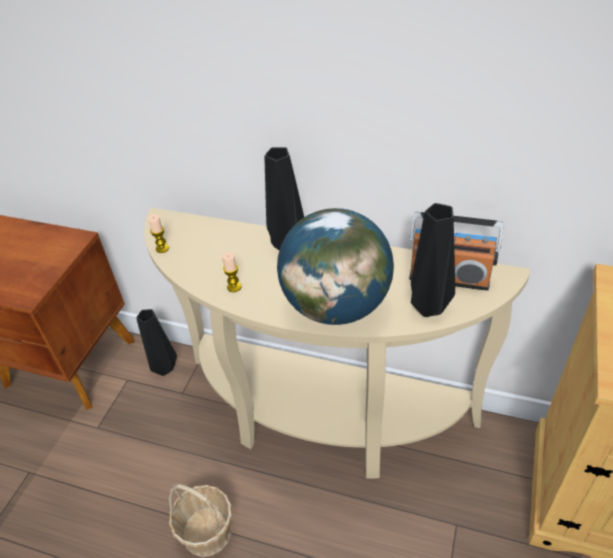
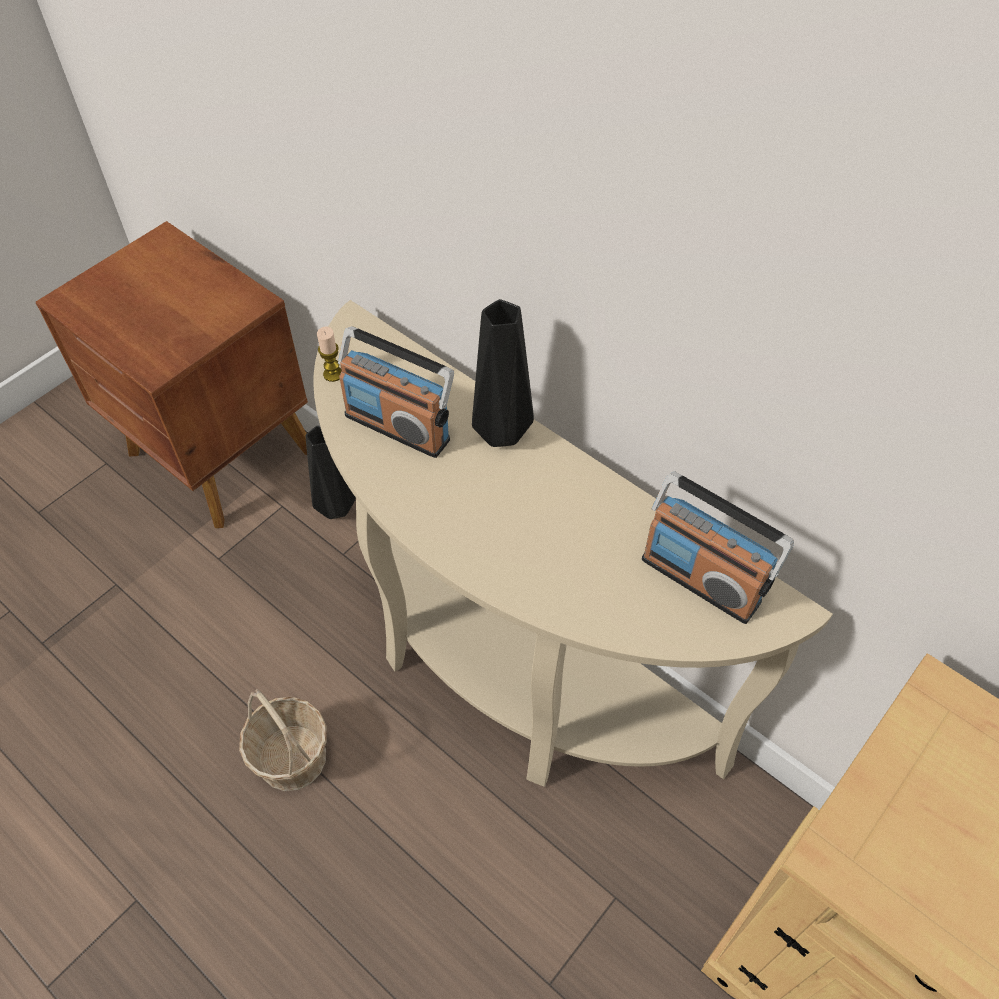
camera: 20 degrees right, 10 degrees up
candle [222,252,241,292] -> none
globe [277,208,394,325] -> none
black vase [411,203,455,317] -> none
none -> radio [338,326,454,458]

